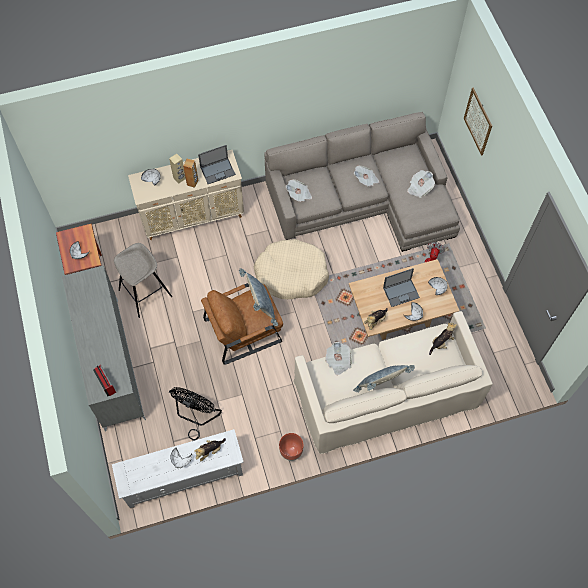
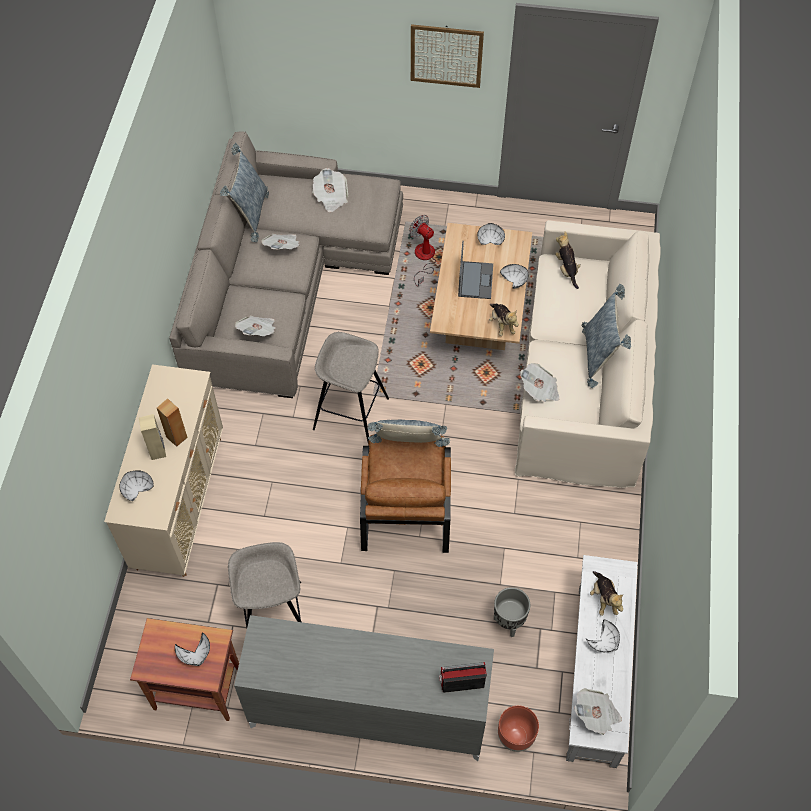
camera: 65 degrees left, 5 degrees down
black fan [169,387,222,441] -> grey planter [494,587,530,637]
laptop [198,145,236,184] -> none
beige dog bed [254,239,329,299] -> grey stool [313,332,389,442]
brown planter [279,433,303,461] -> brown planter moved to [498,705,539,752]
picture [464,88,492,156] -> picture moved to [411,24,484,88]
none -> pillow [220,143,269,242]
none -> newspaper [574,688,622,735]

